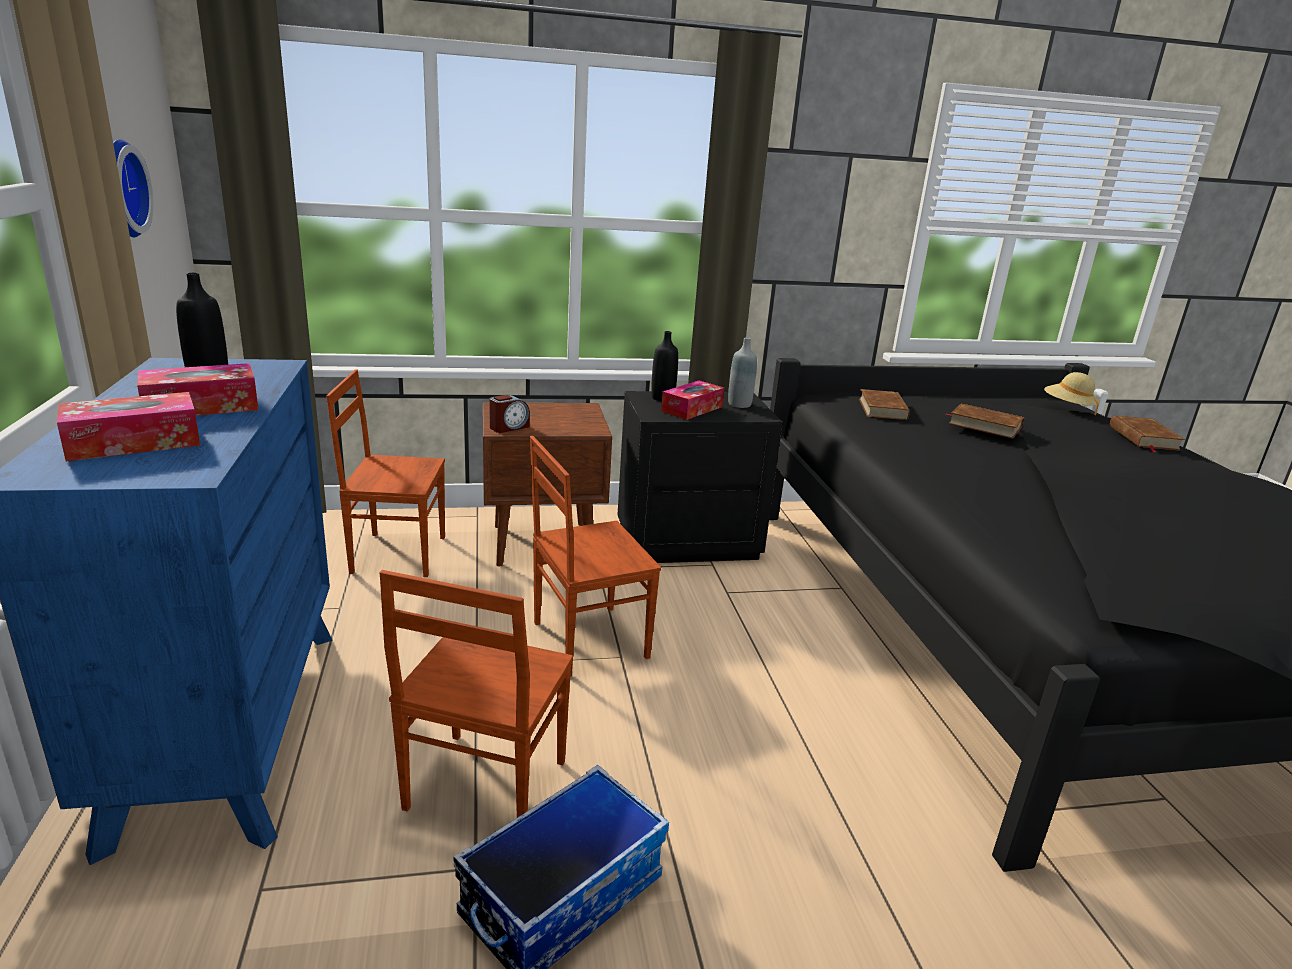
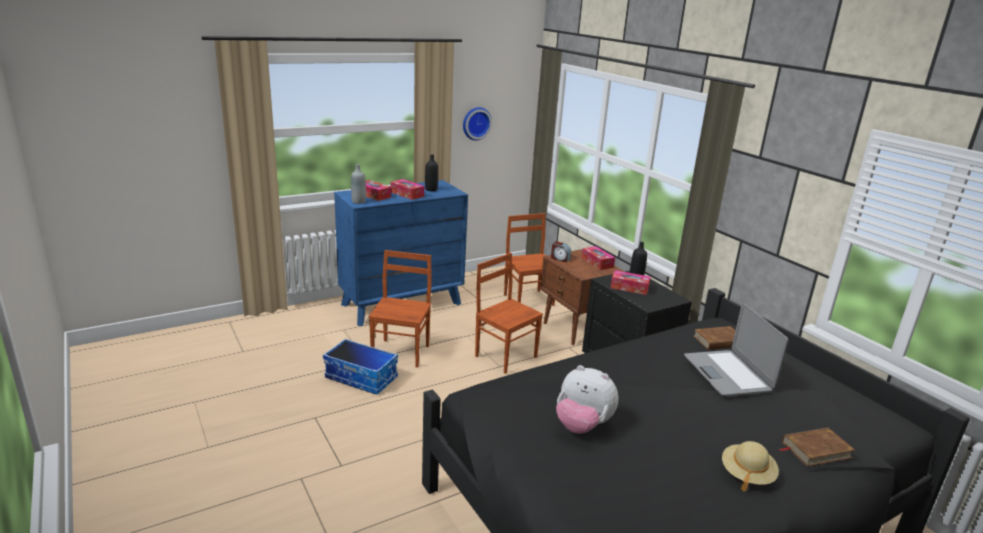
camera: 70 degrees right, 0 degrees up
brown chair [379,570,573,818] -> brown chair turned 105 degrees clockwise [368,250,432,368]
grey bottle [728,337,757,408] -> grey bottle moved to [351,164,366,204]
brown book [946,404,1024,439] -> laptop [684,303,788,396]
beige hat [1044,372,1100,415] -> beige hat moved to [722,441,779,492]
none -> plush toy [556,365,618,434]
none -> tissue box [582,246,615,270]

